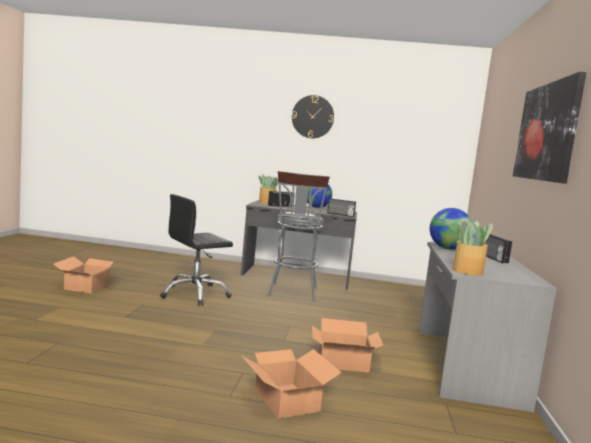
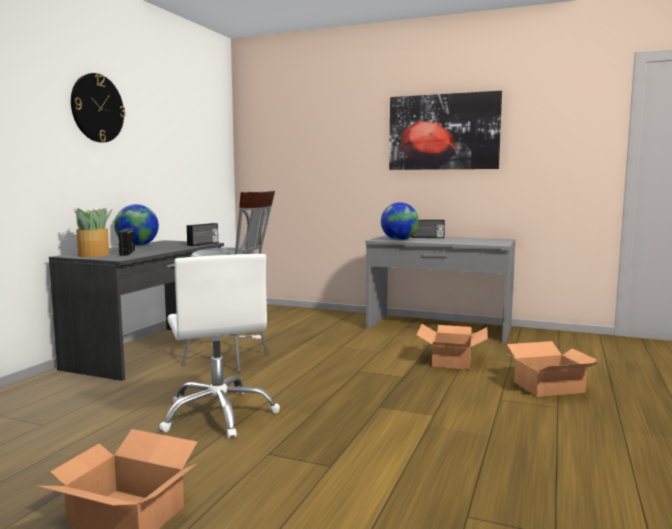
camera: 75 degrees left, 0 degrees up
black office chair [160,194,233,306] -> white office chair [159,254,280,439]
potted plant [453,221,493,275] -> none

